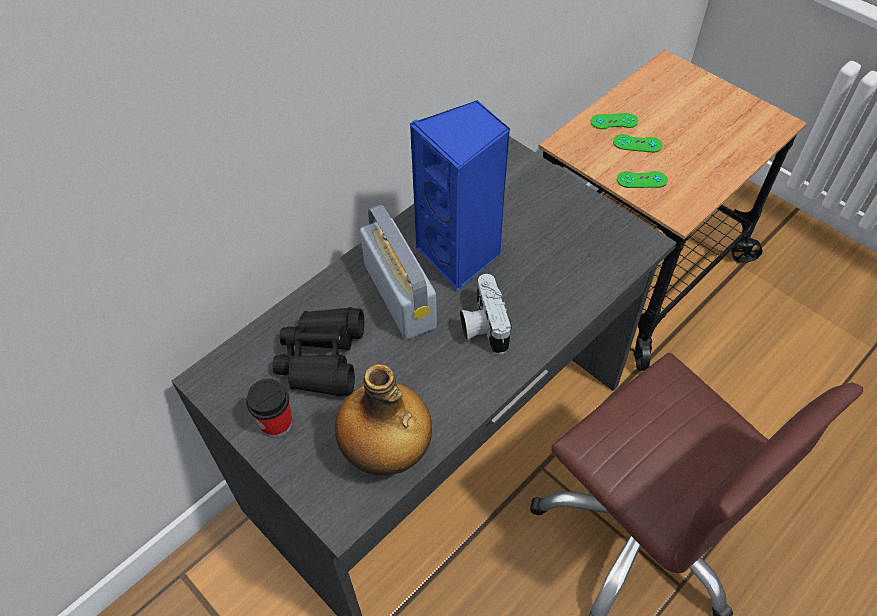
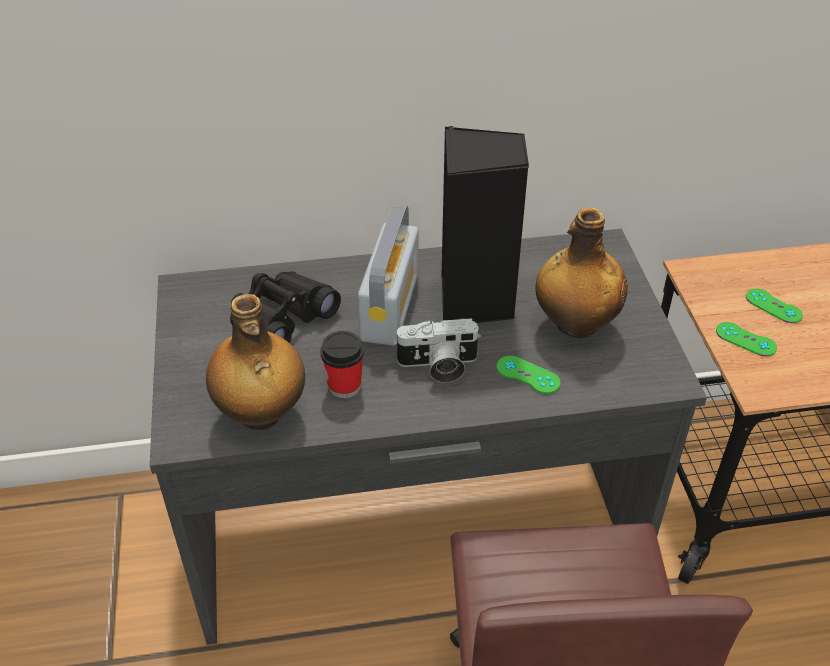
camera: 35 degrees right, 10 degrees down
cup [246,379,292,438] -> cup moved to [320,331,364,398]
blue speaker [410,100,510,291] -> black speaker [441,126,529,323]
camera [460,274,512,354] -> camera turned 120 degrees counterclockwise [394,318,481,383]
green game controller [591,113,638,129] -> green game controller moved to [496,356,561,394]
none -> bottle [536,207,628,338]

